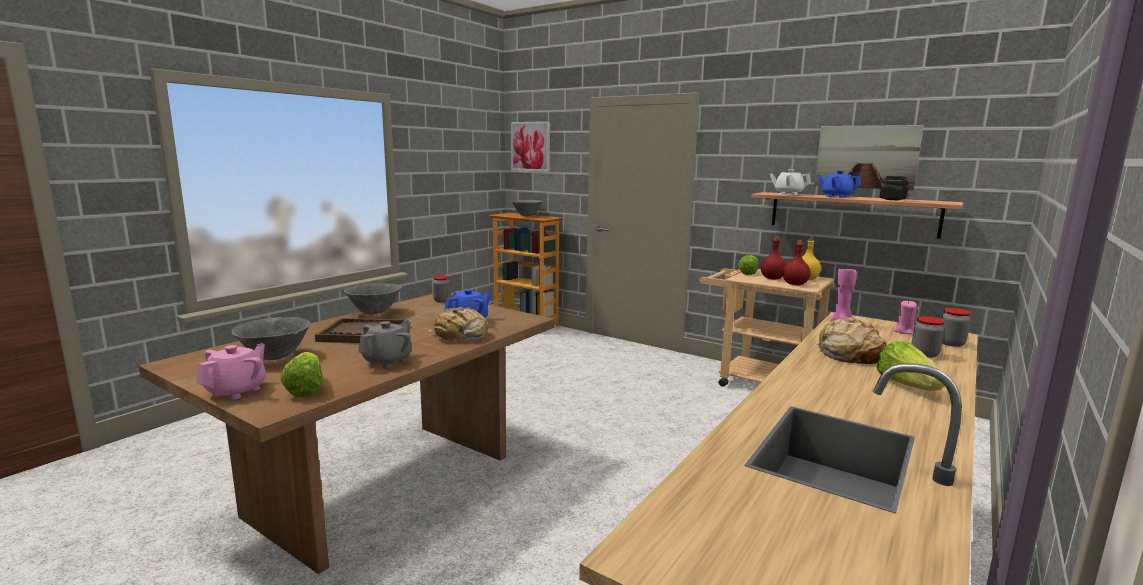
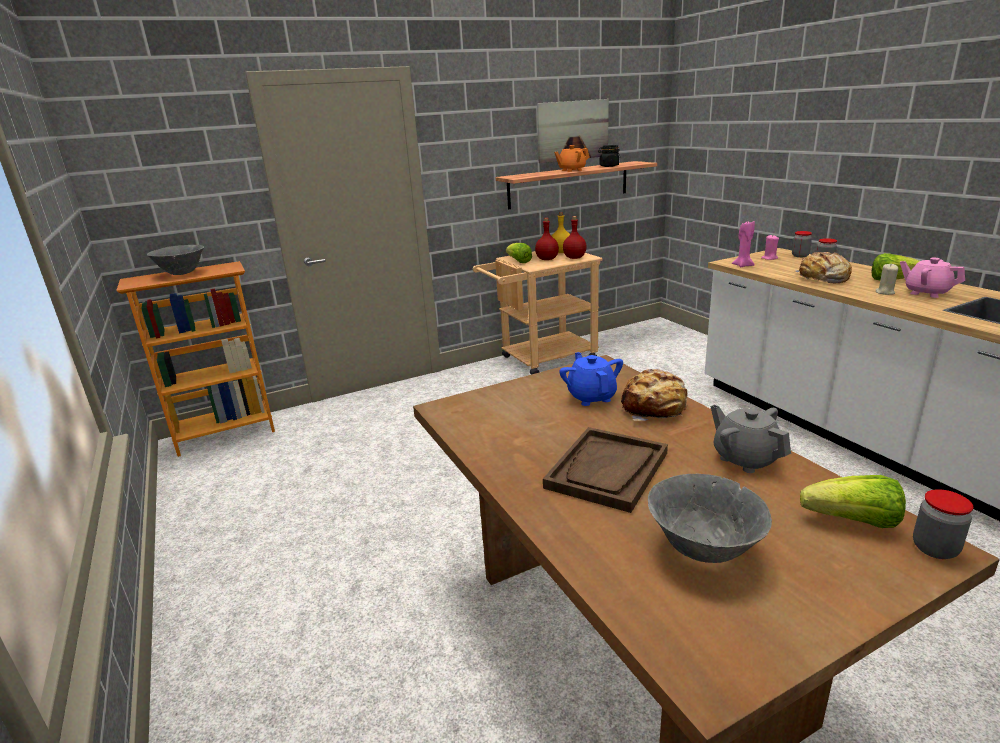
camera: 60 degrees left, 10 degrees up
pink teapot [196,343,266,400] -> pink teapot moved to [900,258,965,298]
grey bowl [344,283,402,315] -> none
jar [433,275,451,303] -> jar moved to [913,489,973,559]
picture [511,121,550,172] -> none
white teapot [770,169,811,195] -> none
blue teapot [817,170,861,198] -> orange teapot [554,145,589,172]
none -> beige candle [875,263,898,295]

